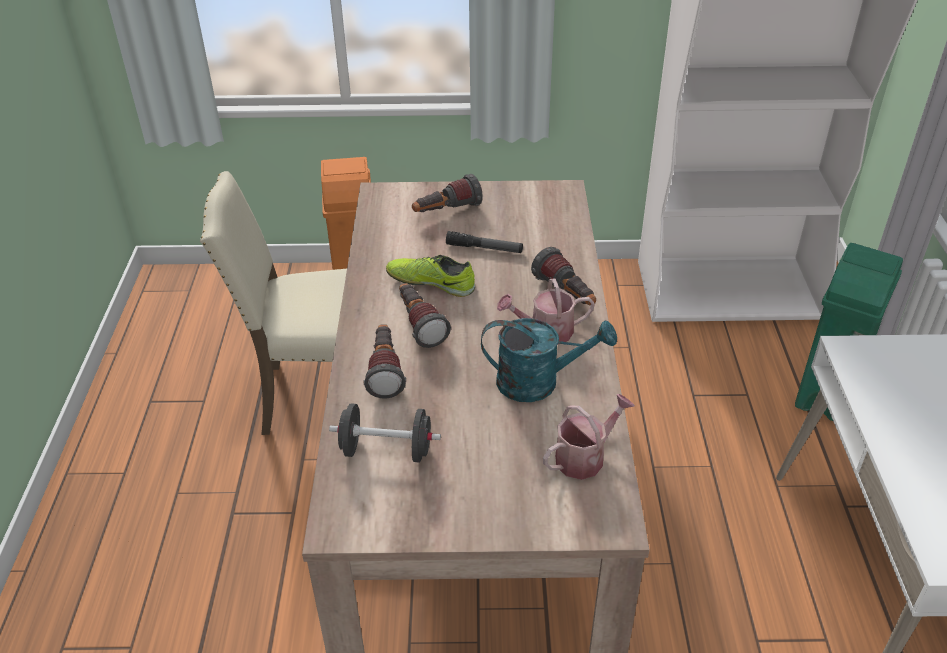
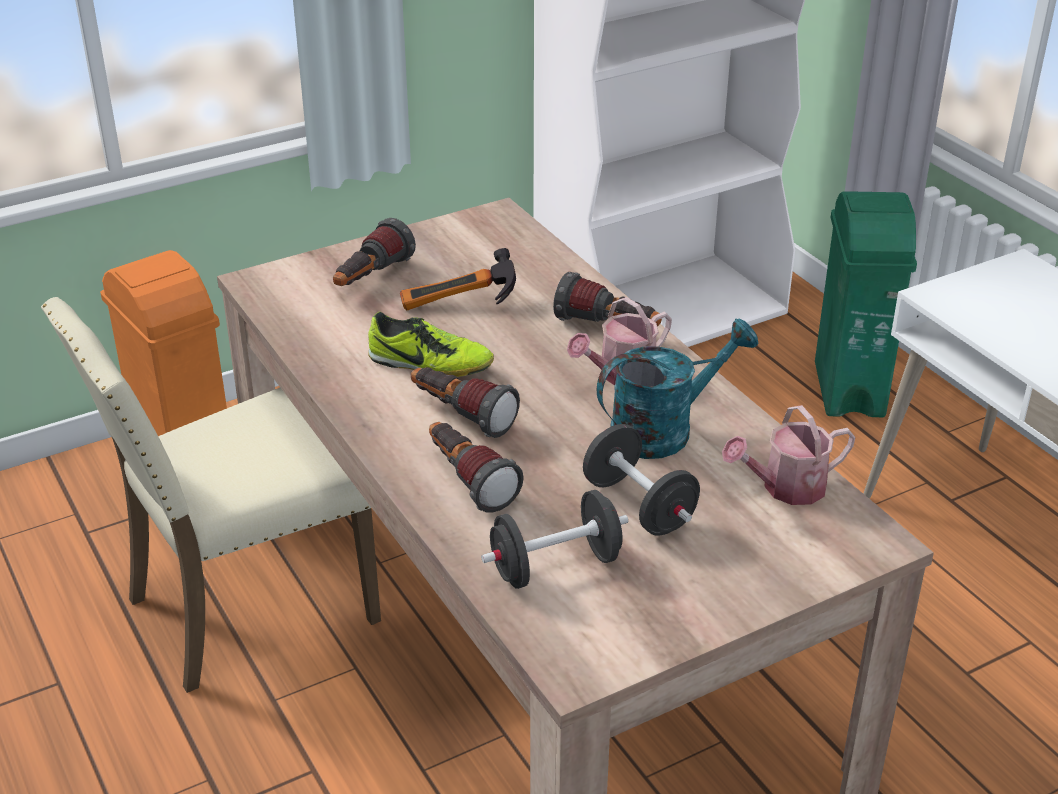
camera: 30 degrees left, 5 degrees down
shoe [386,255,475,297] -> shoe turned 150 degrees counterclockwise [368,312,494,377]
flashlight [446,231,523,253] -> hammer [400,248,516,310]
watering can [543,394,635,480] -> watering can turned 135 degrees counterclockwise [722,405,856,505]
none -> black dumbbell [583,424,700,536]

